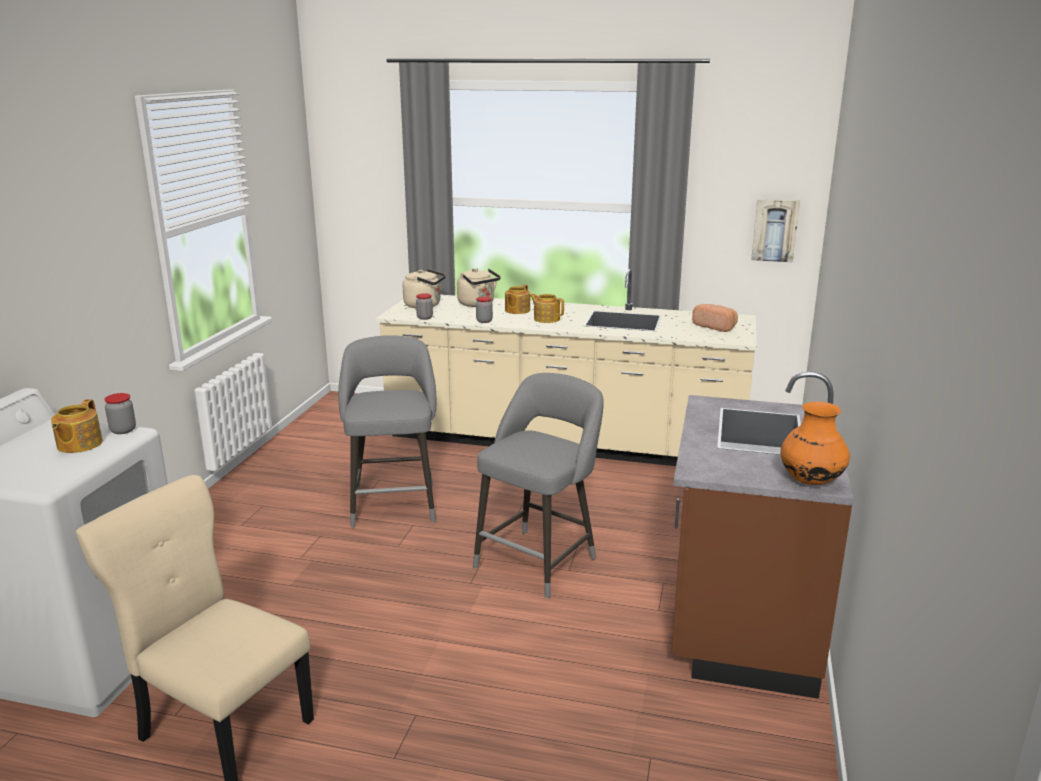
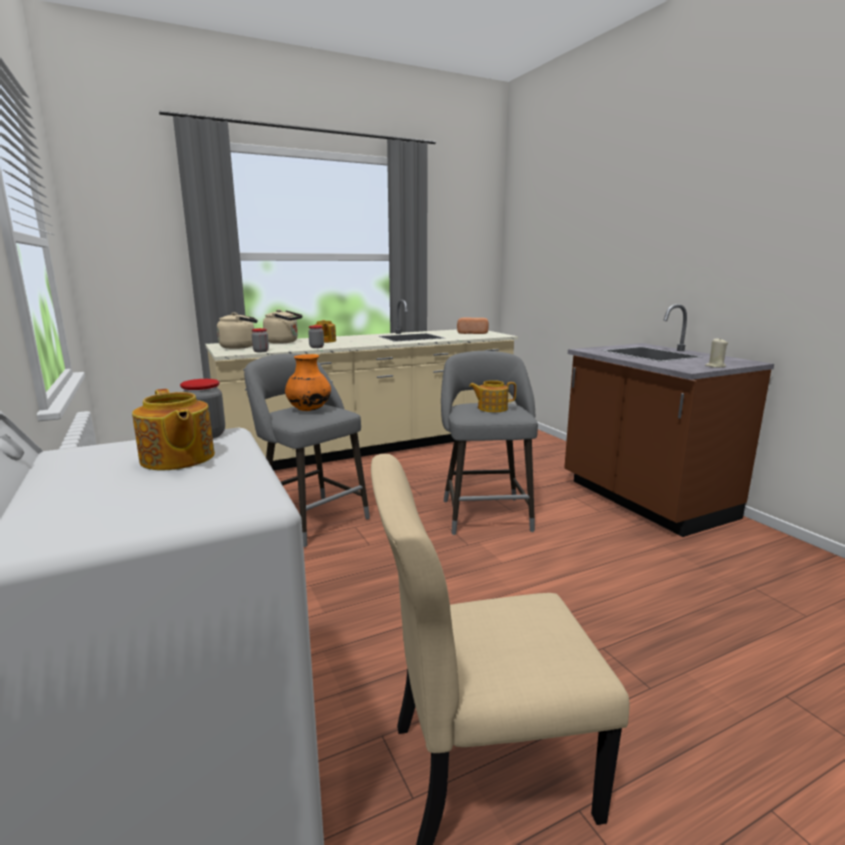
camera: 40 degrees left, 5 degrees down
teapot [529,294,564,323] -> teapot moved to [469,380,516,412]
picture [751,199,800,262] -> none
orange vase [780,402,850,485] -> orange vase moved to [285,354,331,411]
none -> beige candle [705,339,728,368]

